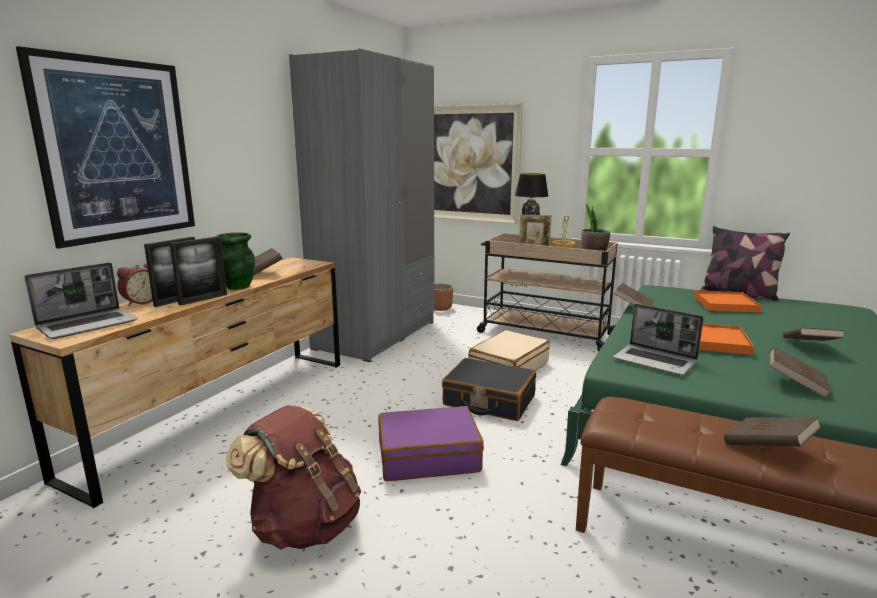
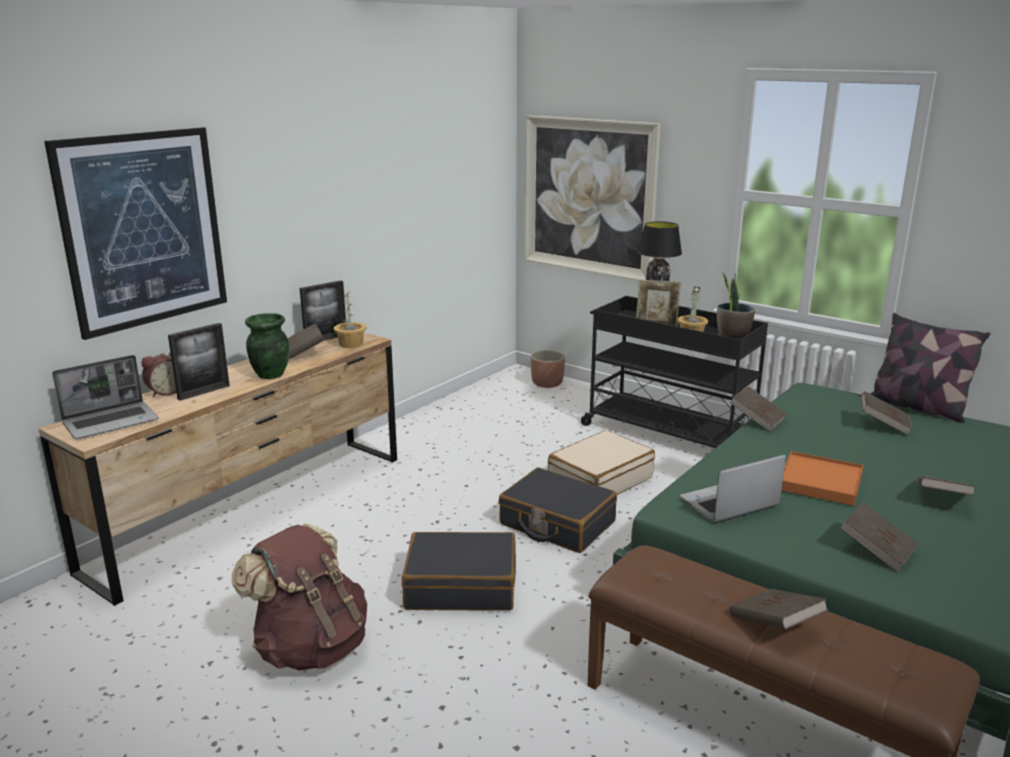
camera: 10 degrees right, 5 degrees up
picture frame [170,236,227,306] -> picture frame moved to [300,280,346,341]
grey wardrobe [289,48,435,362] -> none
purple suitcase [378,406,484,481] -> black suitcase [402,532,516,611]
beige cart [477,233,618,352] -> black cart [581,296,768,448]
laptop [613,304,704,375] -> laptop turned 105 degrees clockwise [680,455,786,523]
orange tray [694,290,762,313] -> brown book [860,391,913,435]
none -> potted plant [334,292,367,348]

